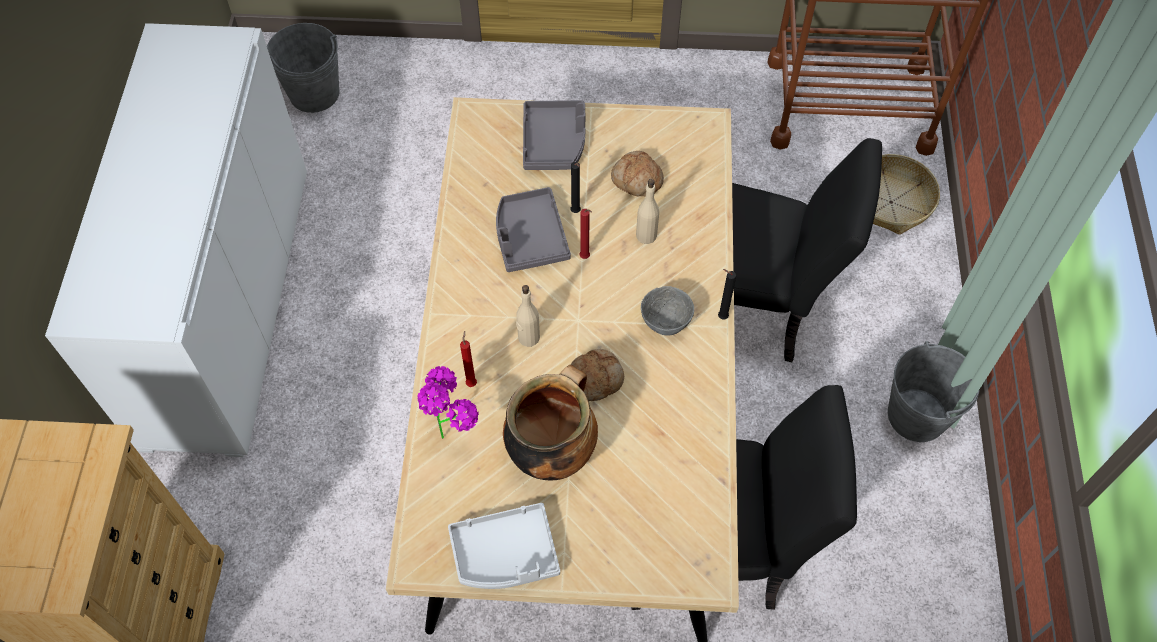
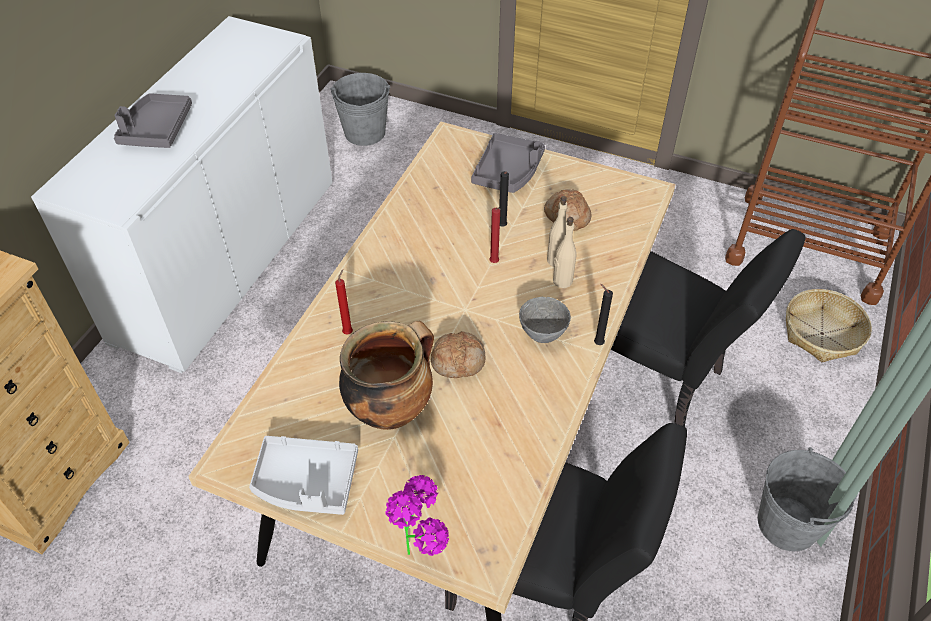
camera: 20 degrees right, 10 degrees down
potted plant [417,366,479,439] -> potted plant moved to [385,475,449,556]
grey tray [496,187,571,272] -> grey tray moved to [114,93,192,148]
beige bottle [516,285,540,347] -> beige bottle moved to [553,217,577,288]

